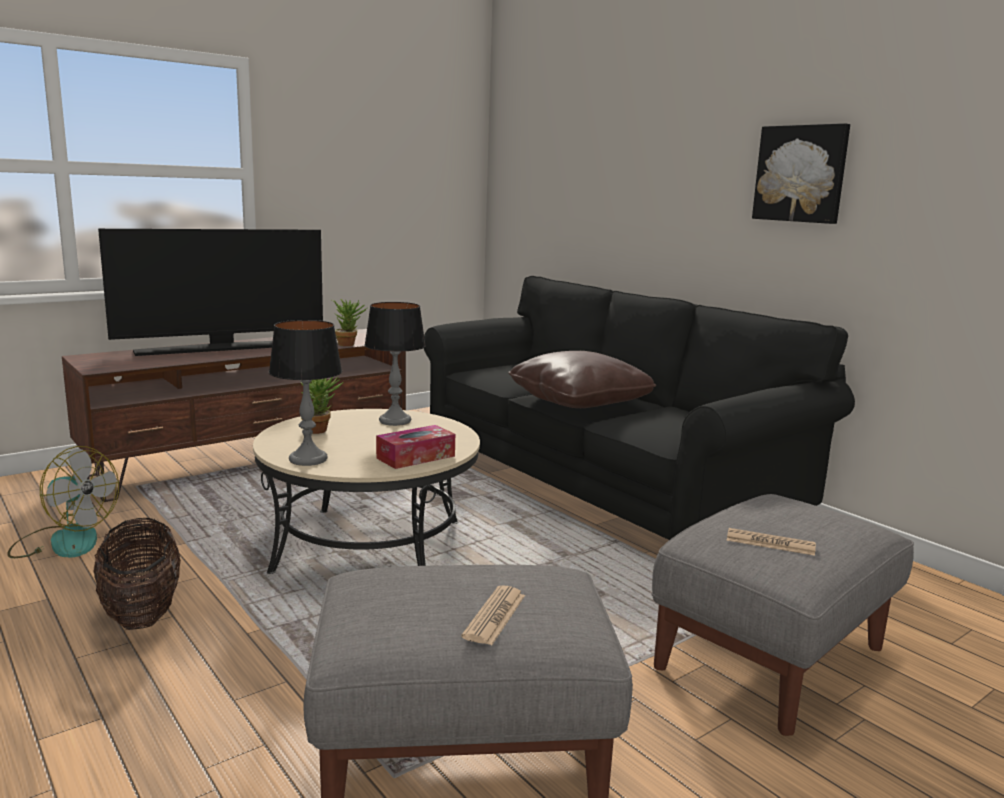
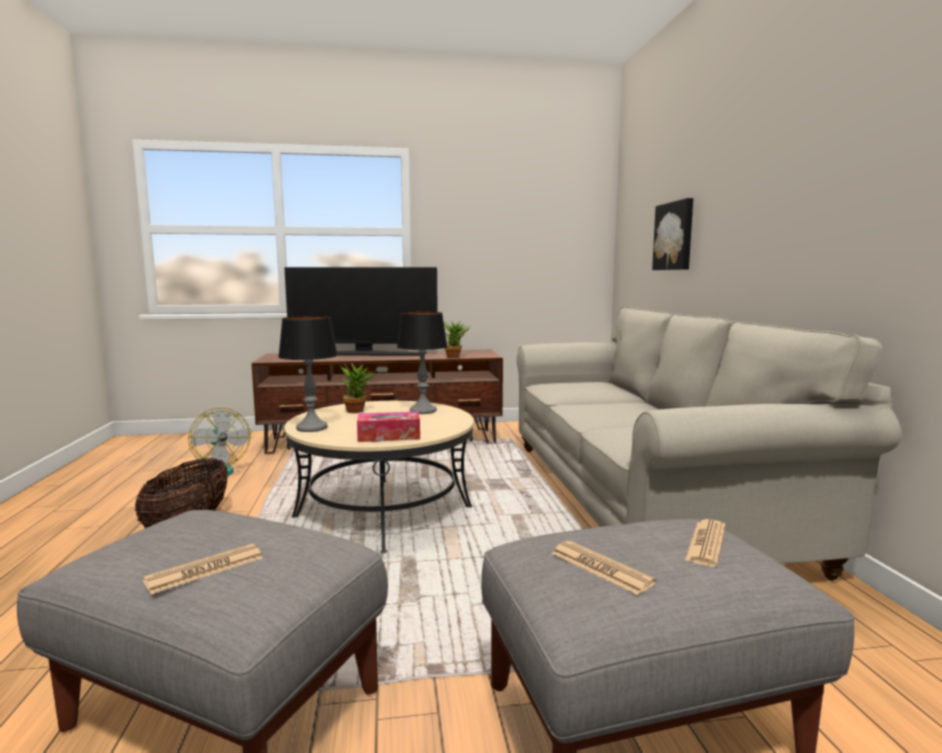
camera: 30 degrees right, 5 degrees down
black sofa [424,276,855,540] -> beige sofa [517,306,902,581]
brown pillow [508,351,656,408] -> none
picture [752,123,850,224] -> picture moved to [652,198,693,270]
none -> newspaper [685,519,726,567]

